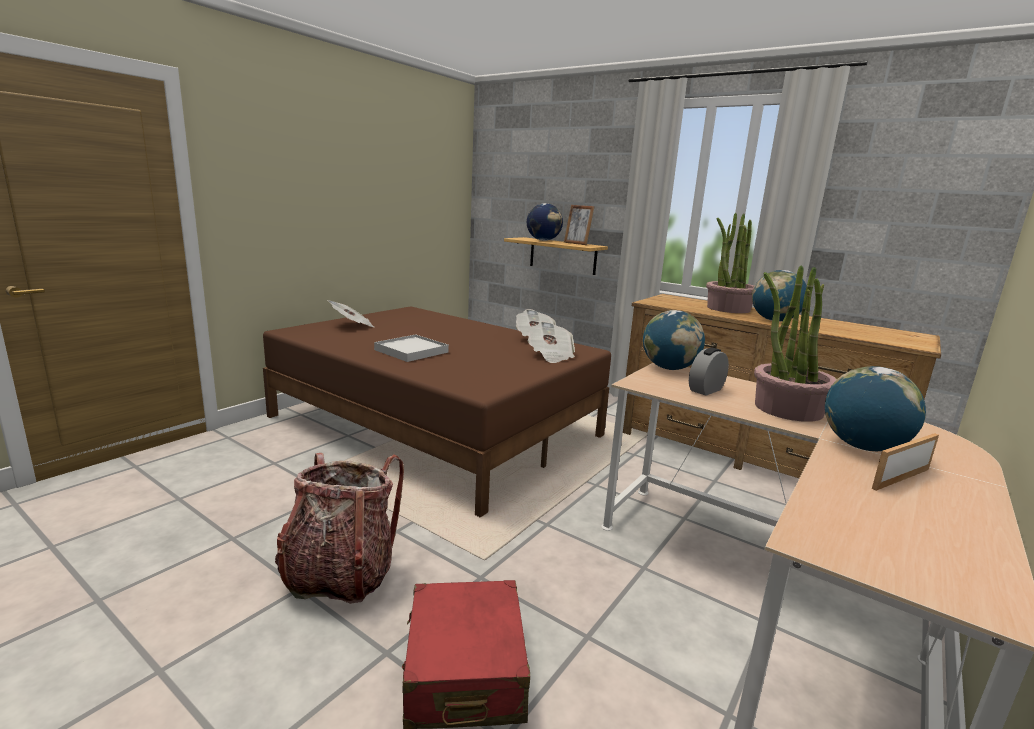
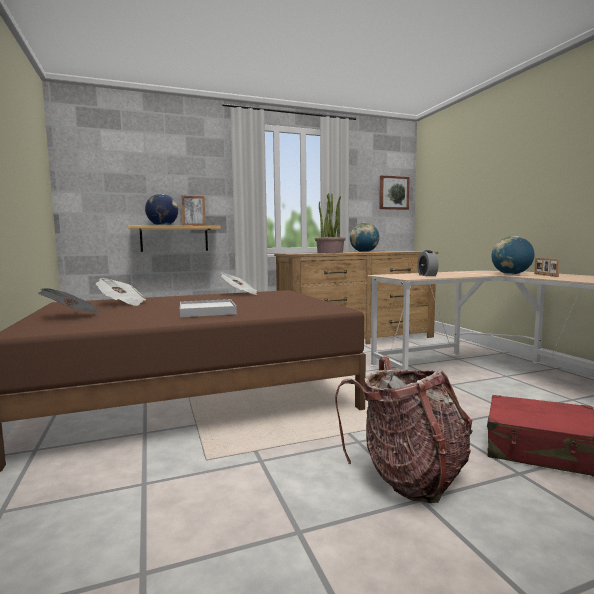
camera: 55 degrees left, 10 degrees down
newspaper [528,321,575,363] -> newspaper moved to [96,278,146,306]
globe [643,310,705,370] -> none
potted plant [754,265,837,422] -> none
none -> picture [379,175,410,210]

